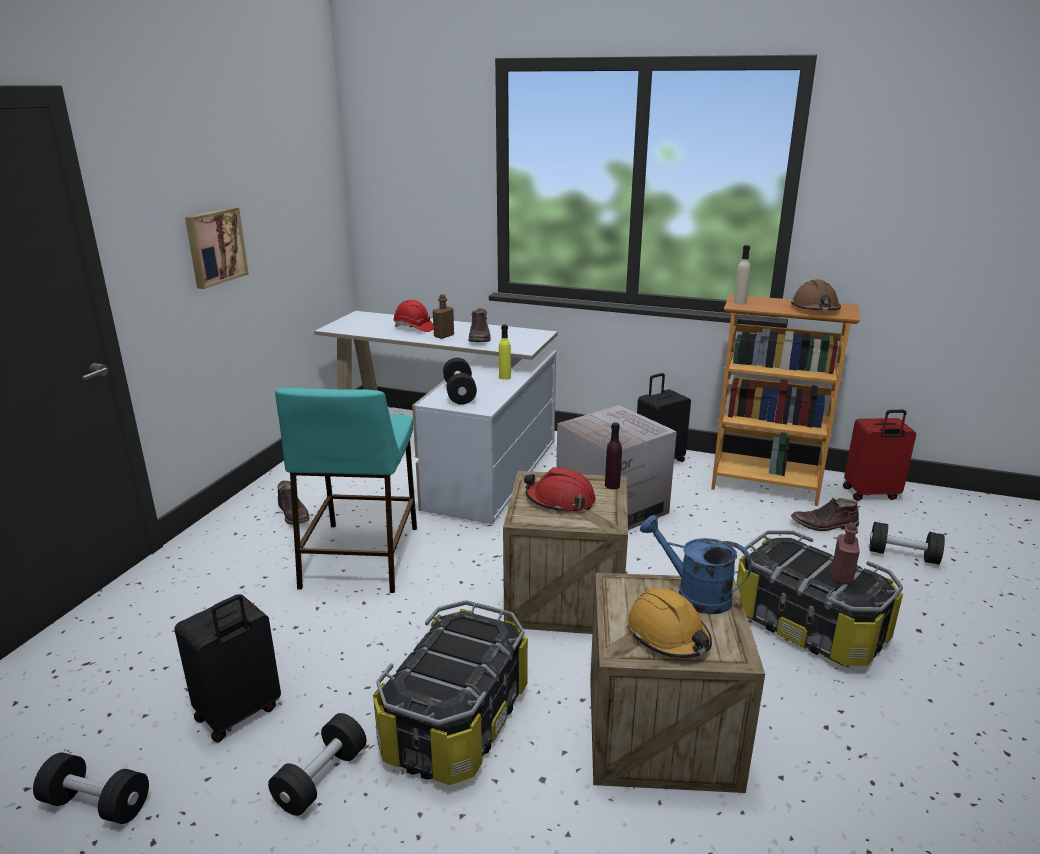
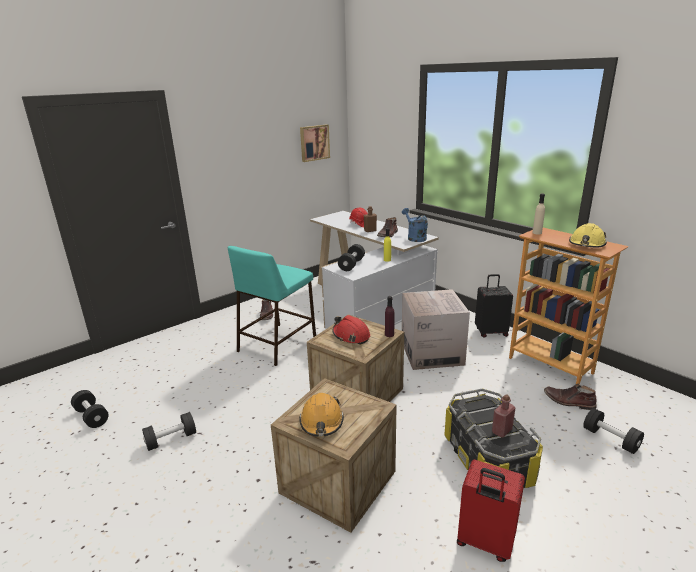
camera: 30 degrees right, 0 degrees up
black suitcase [174,594,281,743] -> none
picture [185,207,249,289] -> picture moved to [300,124,330,162]
storage box [373,600,528,785] -> none
blue watering can [640,515,752,614] -> blue watering can moved to [402,208,428,242]
brown hard hat [791,279,841,310] -> yellow hard hat [569,223,607,247]
red suitcase [843,410,916,501] -> red suitcase moved to [457,460,525,562]

